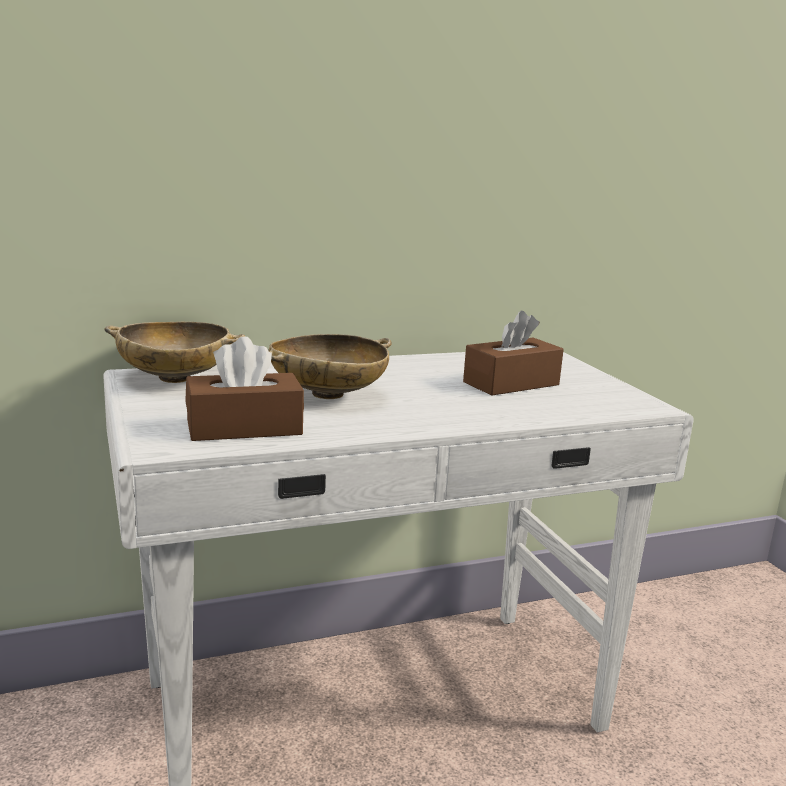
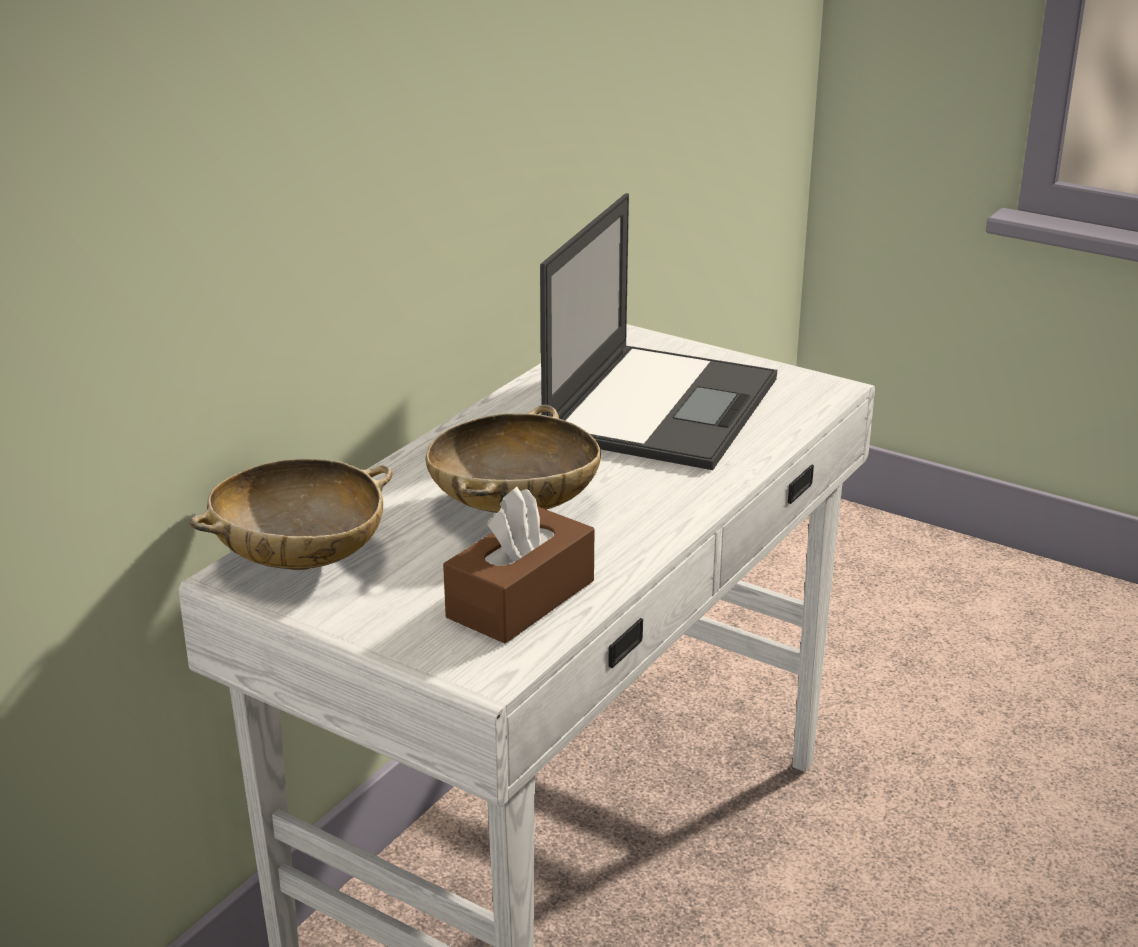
camera: 35 degrees left, 10 degrees up
brown tissue box [463,310,564,395] -> laptop [540,193,777,470]

